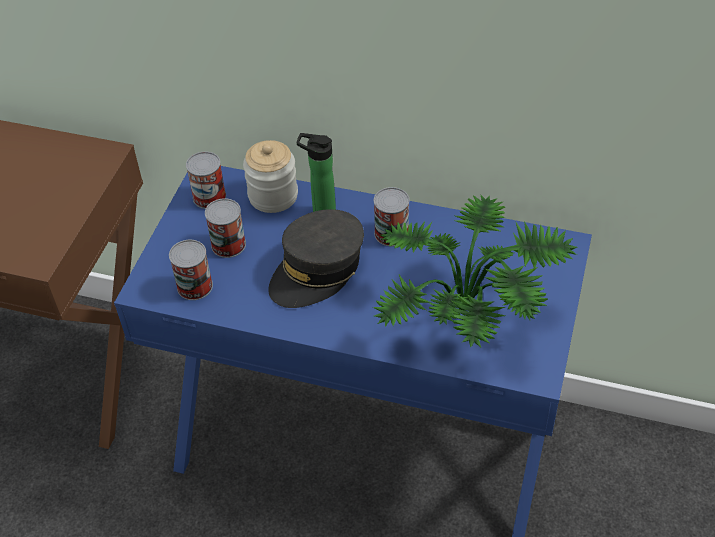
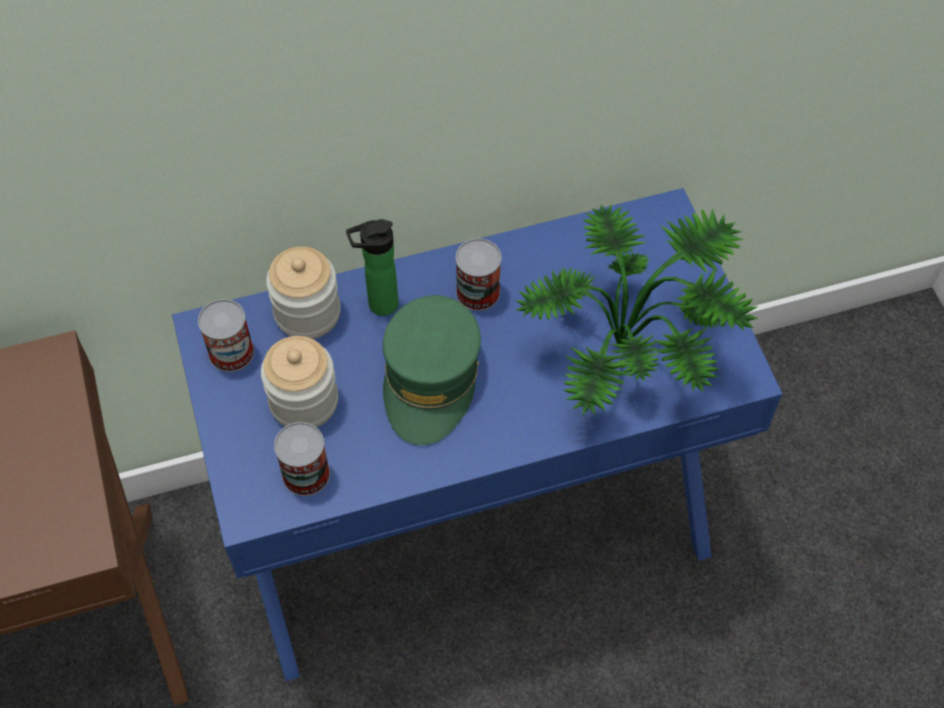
camera: 35 degrees left, 10 degrees up
can [205,198,246,258] -> jar [261,336,338,427]
grey cap [268,209,364,308] -> green cap [383,295,481,445]

